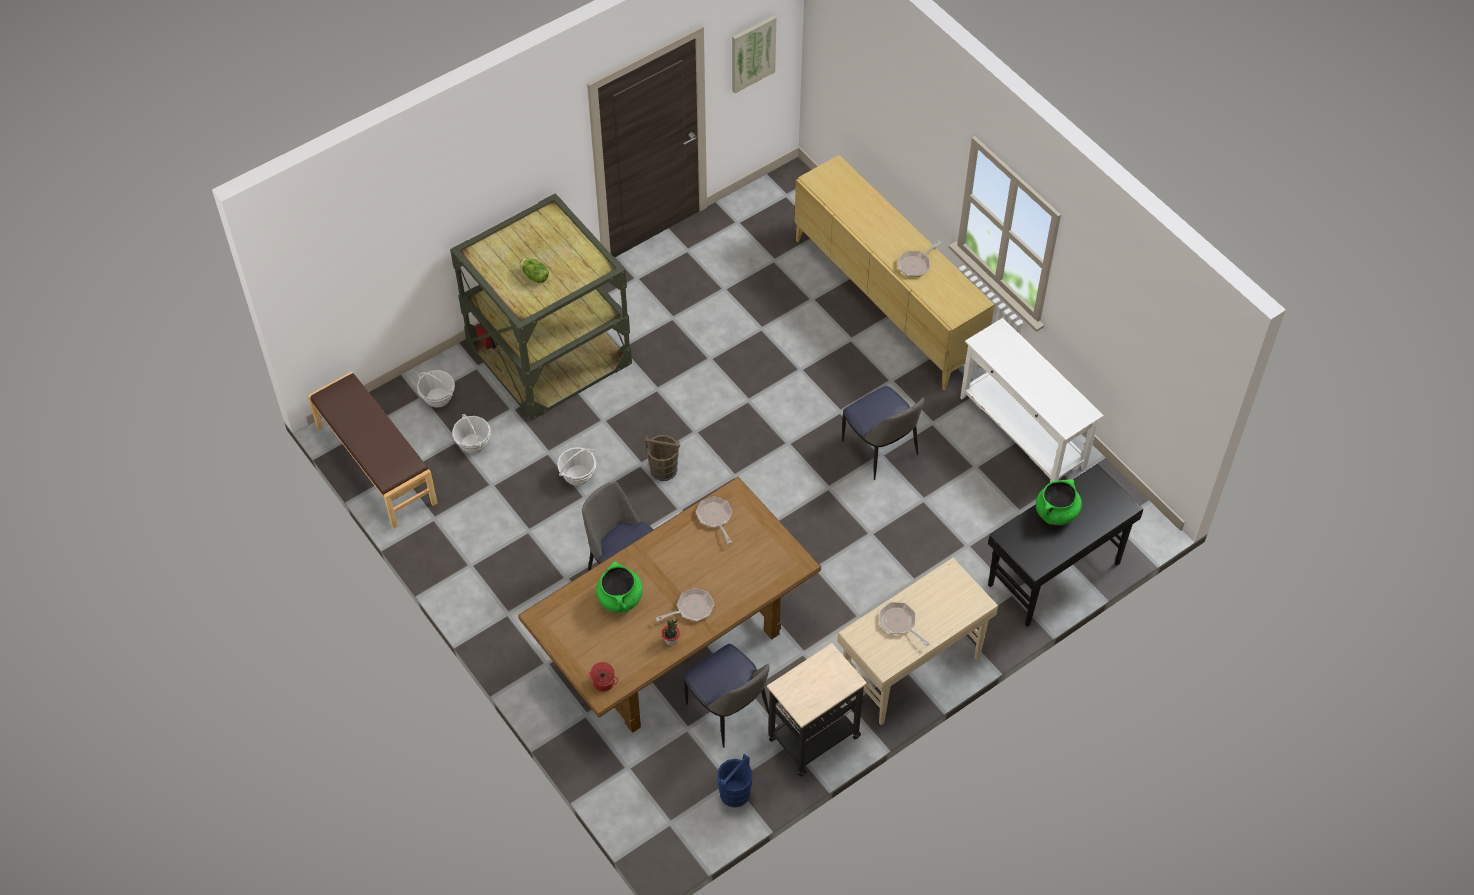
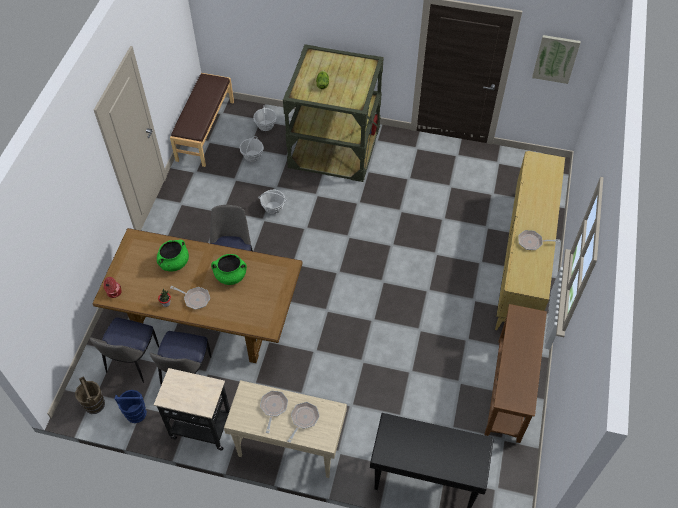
camera: 50 degrees right, 0 degrees up
brown bucket [644,435,680,481] -> brown bucket moved to [75,376,105,414]
frying pan [696,496,733,544] -> frying pan moved to [288,402,320,443]
chair [842,386,924,480] -> chair moved to [90,317,159,383]
white console table [960,318,1104,482] -> brown console table [484,304,547,443]
green cooking pot [1036,479,1082,525] -> green cooking pot moved to [211,254,247,285]

